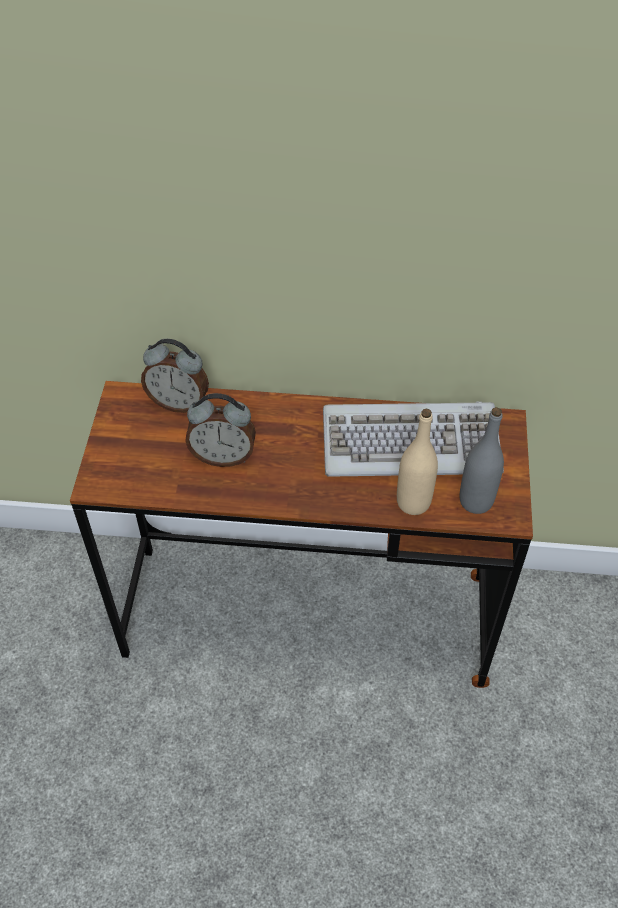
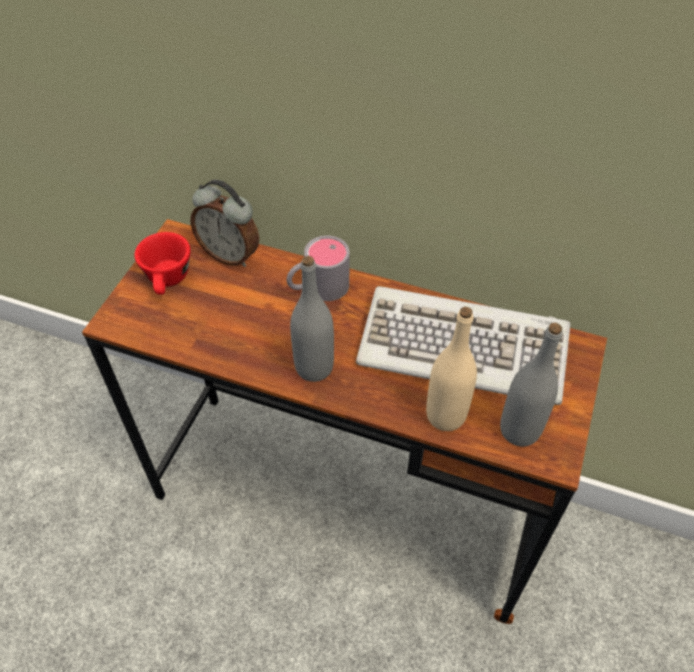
camera: 15 degrees right, 0 degrees up
alarm clock [185,393,256,467] -> none
none -> red cup [134,232,190,295]
none -> grey mug [286,236,349,301]
none -> grey bottle [290,256,334,382]

